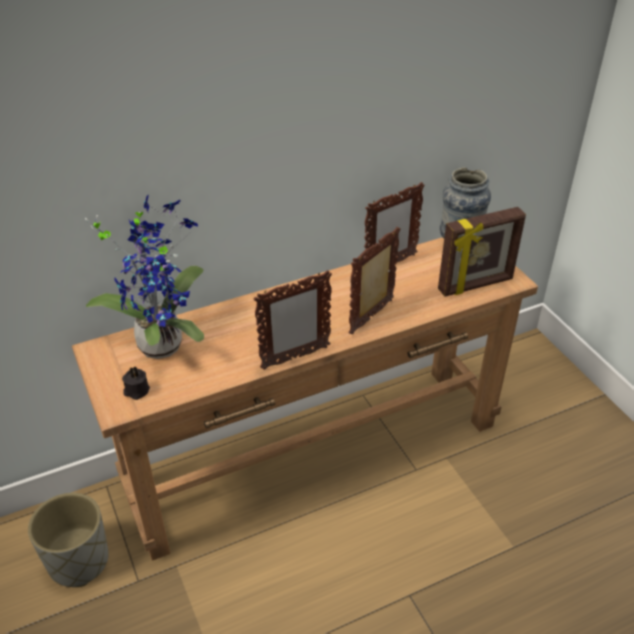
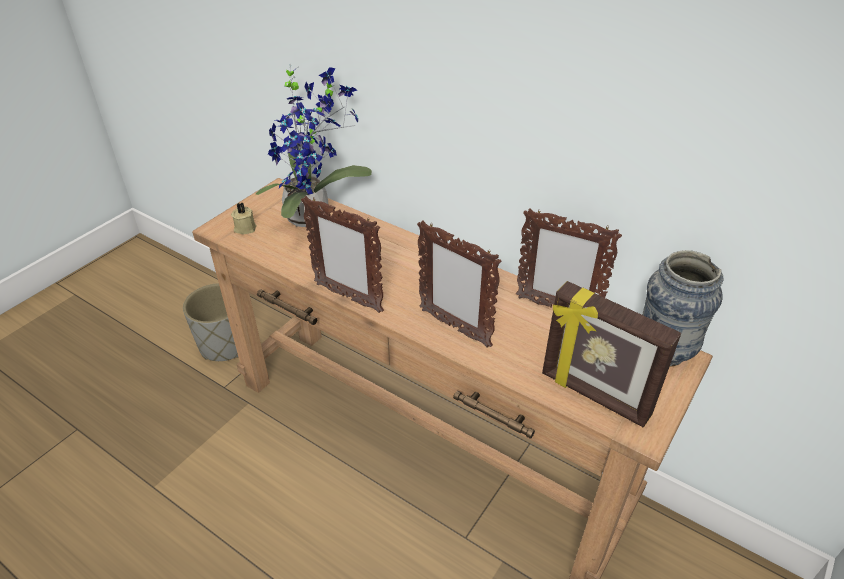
camera: 60 degrees right, 0 degrees up
black candle [122,367,150,400] -> beige candle [231,202,257,234]
picture frame [349,227,400,335] -> picture frame turned 150 degrees counterclockwise [417,221,502,348]

